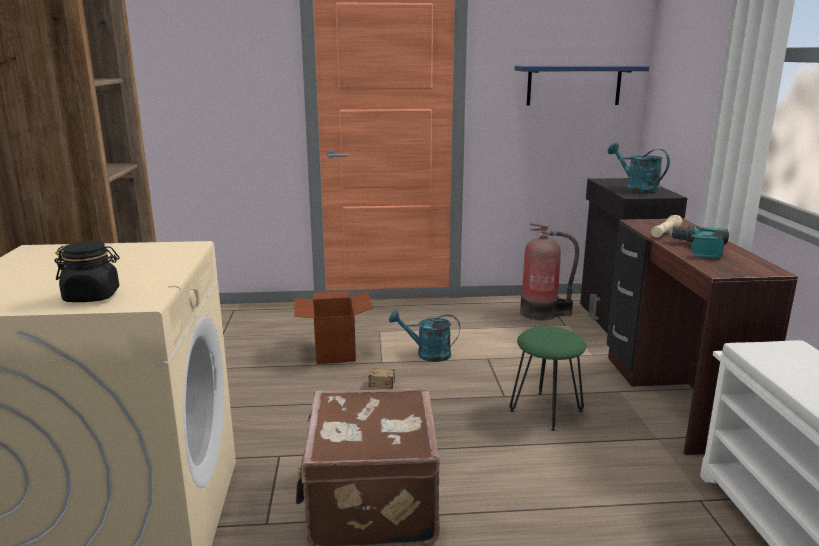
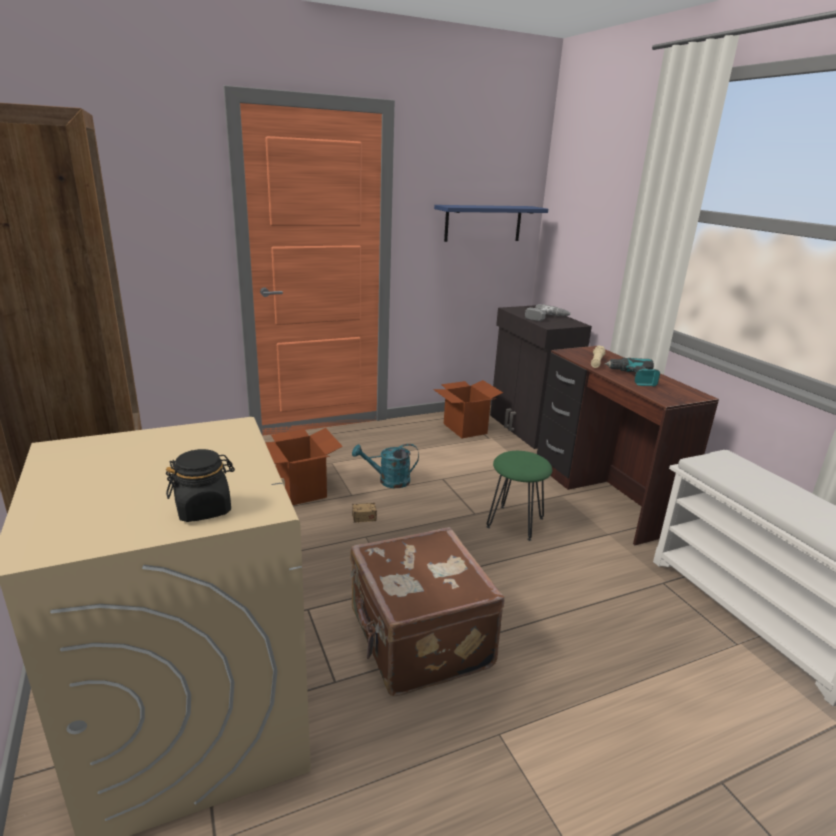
camera: 20 degrees left, 5 degrees up
fire extinguisher [520,223,579,321] -> cardboard box [433,380,503,438]
turquoise watering can [607,143,670,193] -> power drill [525,304,571,321]

